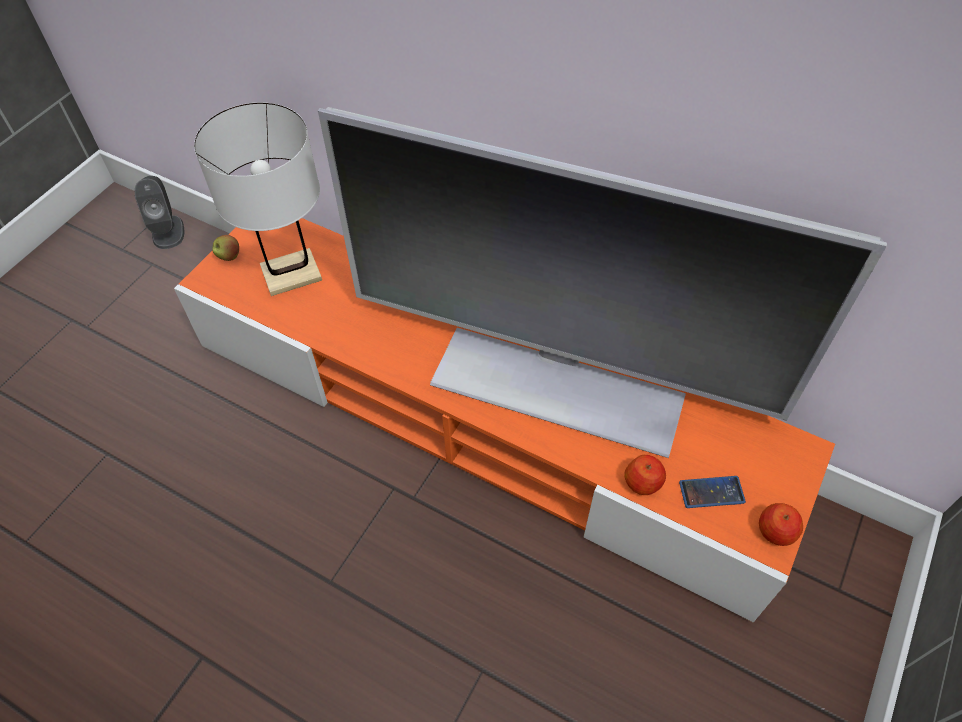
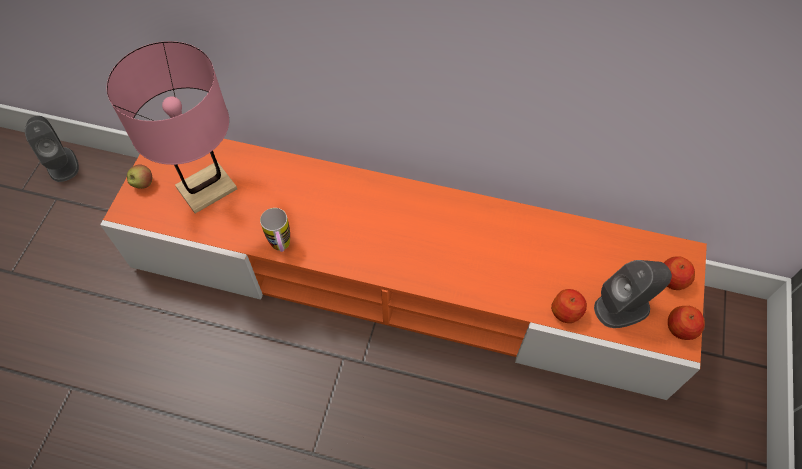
camera: 15 degrees left, 5 degrees up
white table lamp [194,102,322,296] -> pink table lamp [107,41,237,213]
television [318,107,887,458] -> none
phone [679,476,746,508] -> grey speaker [594,260,672,328]
none -> mug [260,208,290,252]
none -> apple [664,256,695,290]

